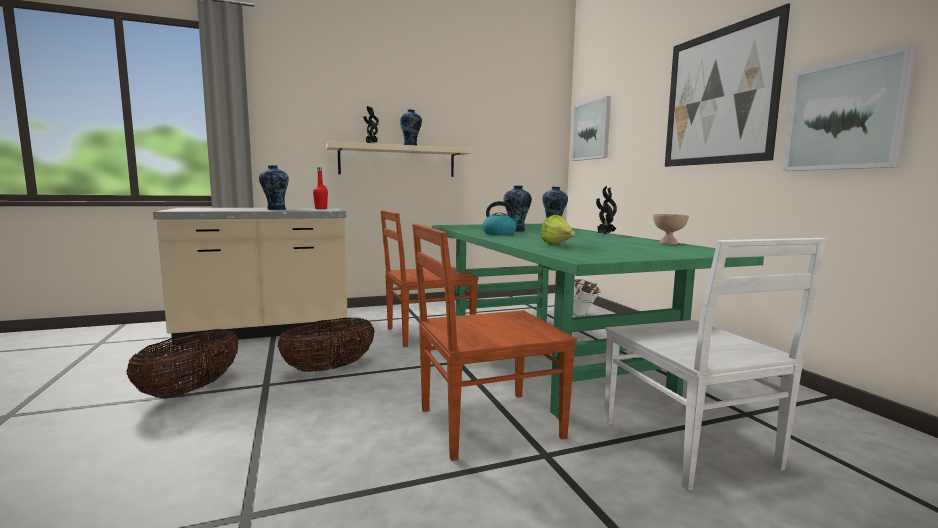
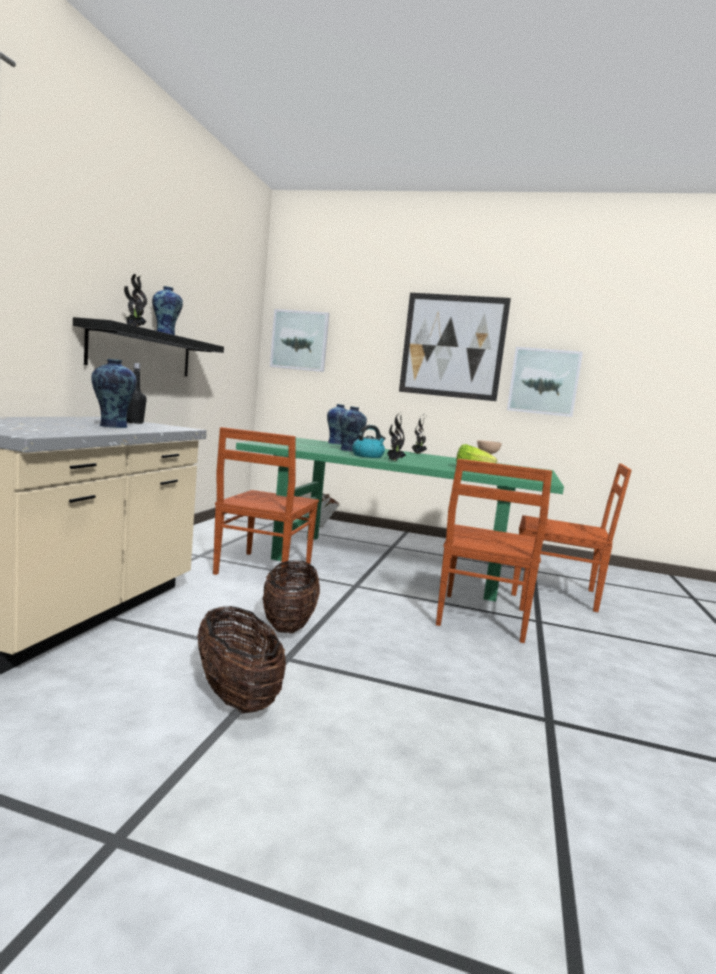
camera: 55 degrees left, 0 degrees up
red bottle [313,167,328,209] -> black bottle [127,363,147,424]
beige shelf [326,141,472,177] -> black shelf [73,317,224,377]
white chair [604,238,826,491] -> brown chair [511,463,632,612]
none -> potted plant [387,414,406,461]

